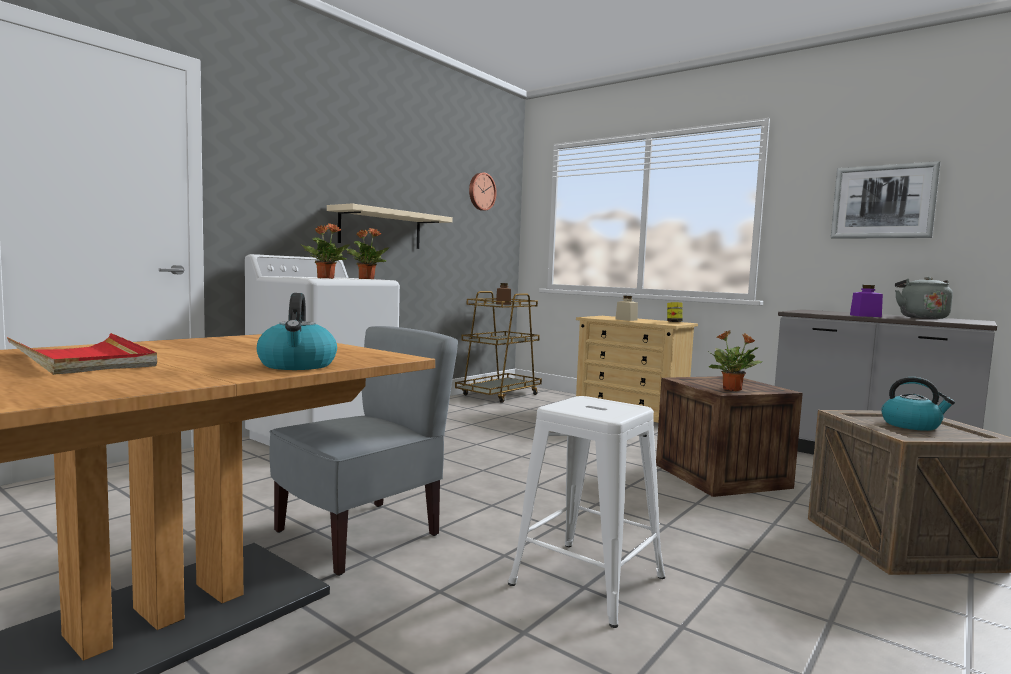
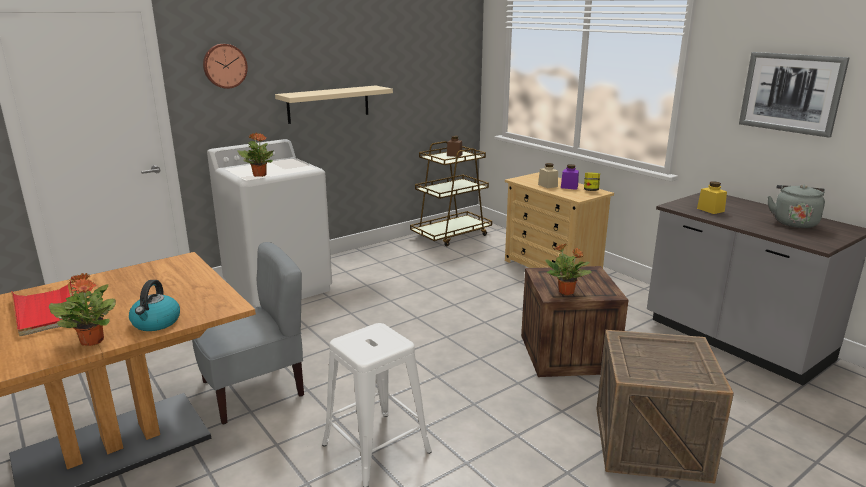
camera: 15 degrees right, 15 degrees up
potted plant [346,228,389,279] -> potted plant moved to [49,273,116,346]
wall clock [469,173,497,211] -> wall clock moved to [203,44,248,89]
purple jar [850,285,883,317] -> purple jar moved to [561,164,579,190]
kettle [881,377,955,431] -> none
none -> yellow jar [697,181,727,214]

